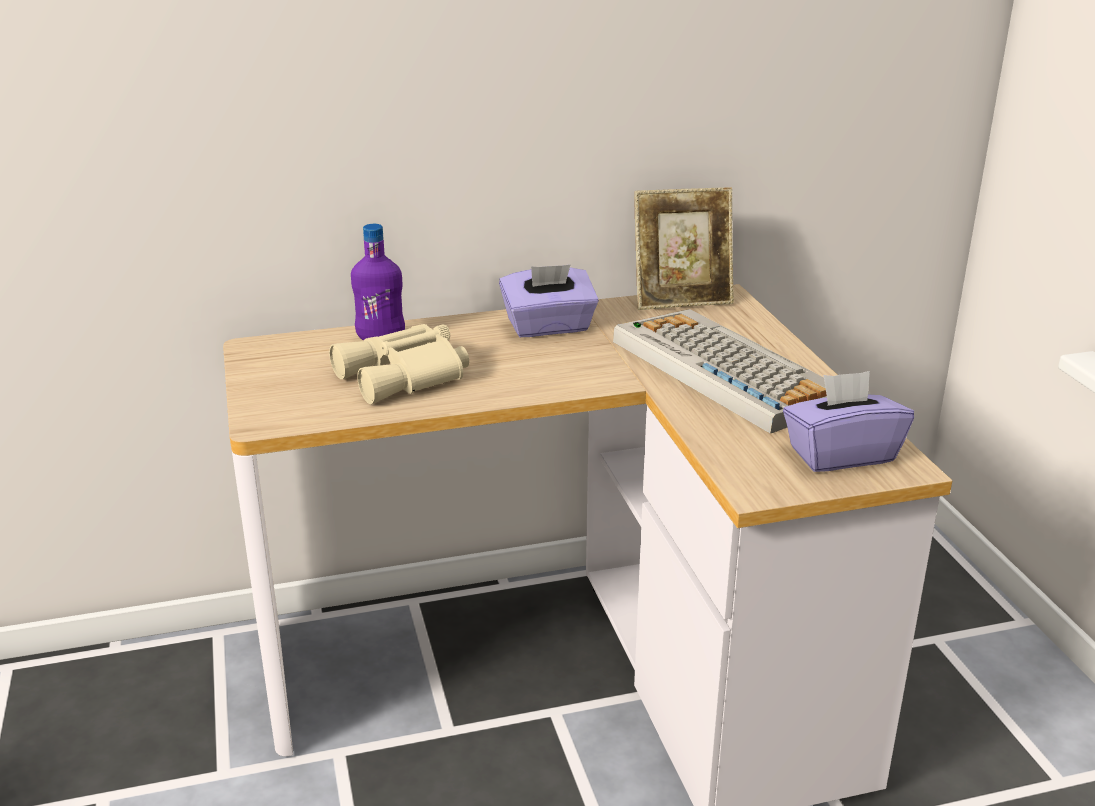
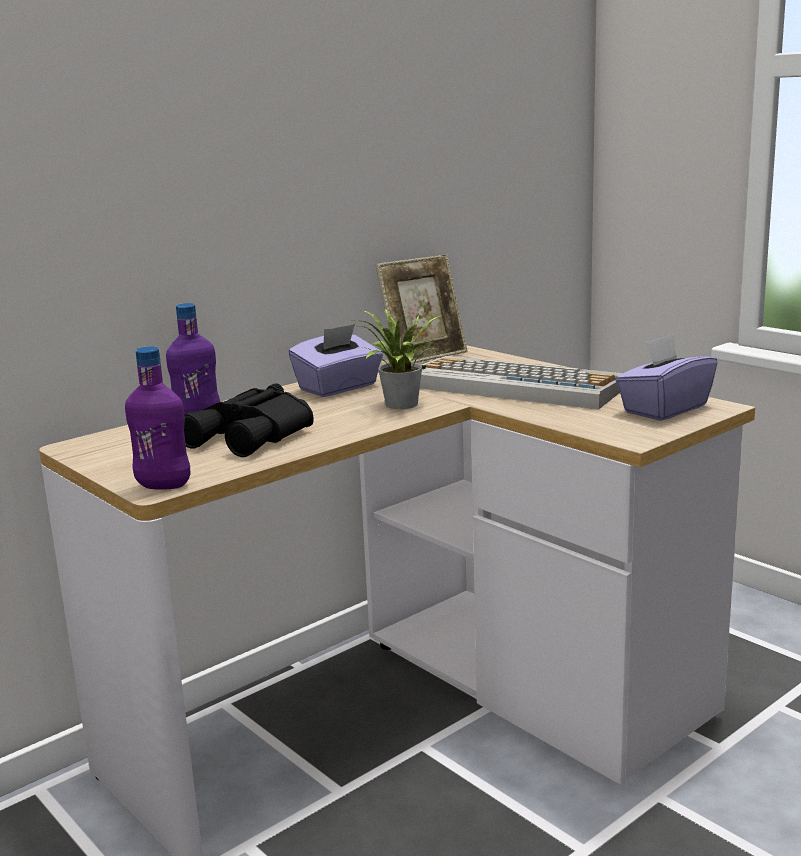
camera: 25 degrees left, 10 degrees down
beige binoculars [329,324,469,404] -> black binoculars [184,383,314,457]
none -> purple bottle [125,346,190,490]
none -> potted plant [356,305,439,409]

